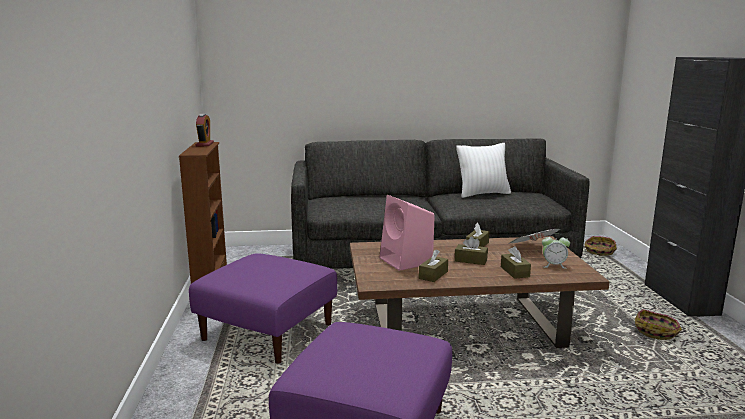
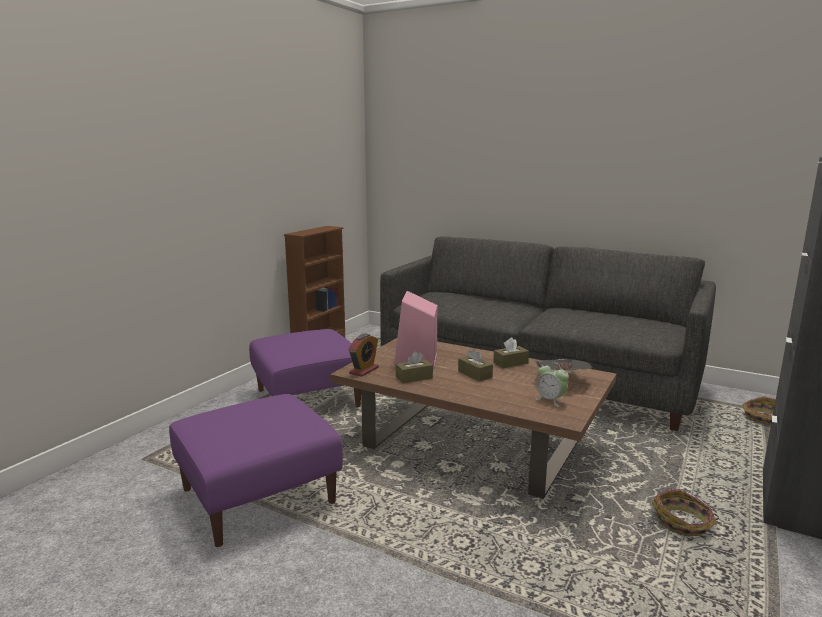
camera: 35 degrees right, 0 degrees up
alarm clock [196,114,214,146] -> alarm clock moved to [349,334,379,377]
white pillow [456,143,511,198] -> none
brown tissue box [501,246,531,279] -> none

